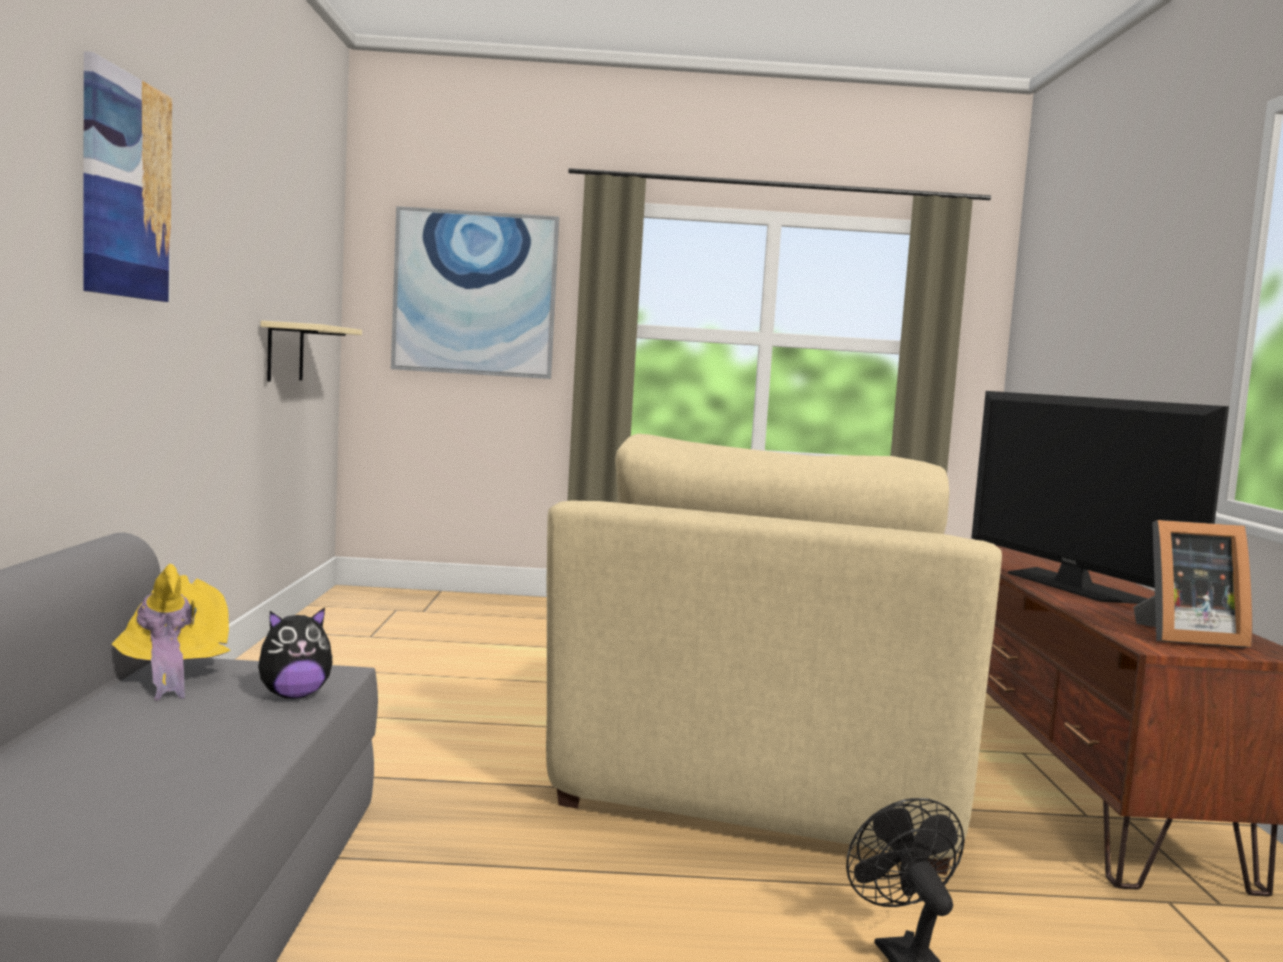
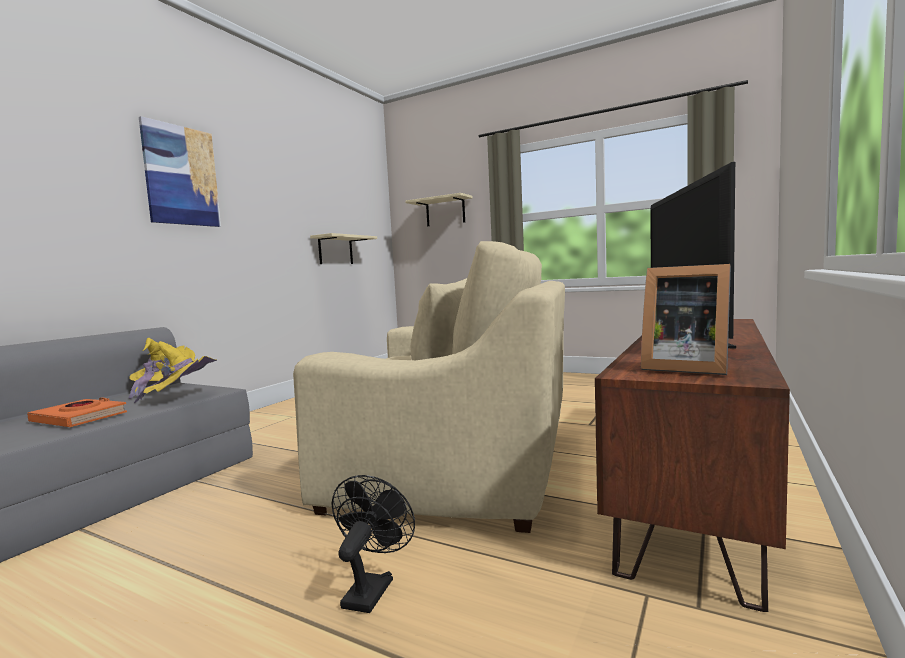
camera: 30 degrees right, 0 degrees up
plush toy [258,607,333,699] -> yellow hat [134,341,217,403]
picture [391,206,559,379] -> beige shelf [405,193,473,226]
beige armchair [546,434,1002,875] -> beige armchair turned 120 degrees counterclockwise [293,241,565,533]
none -> orange book [27,397,127,427]

